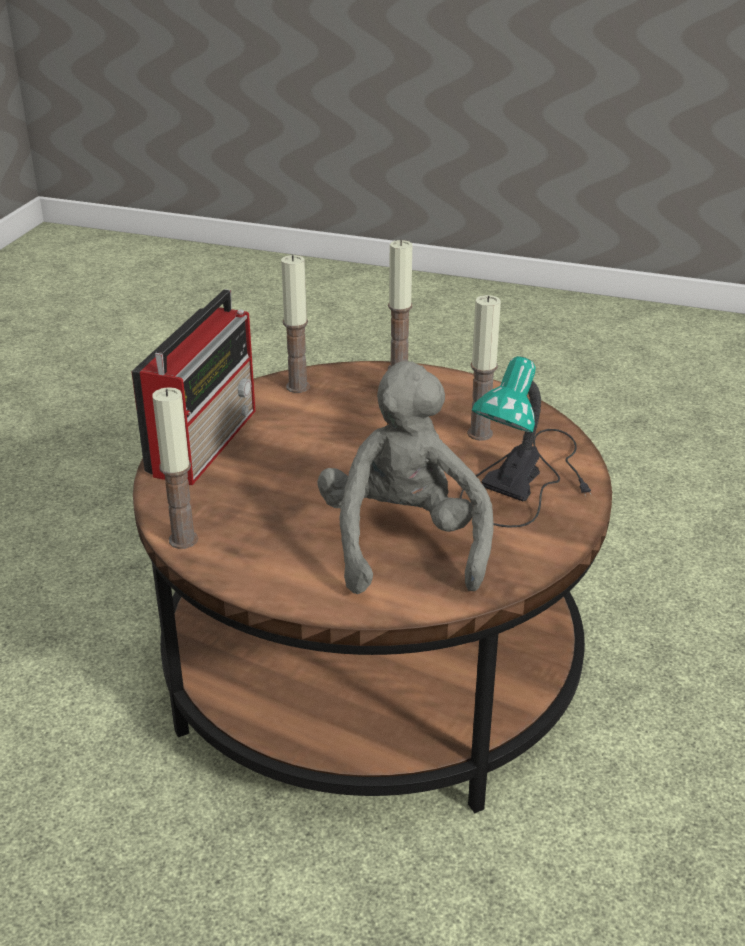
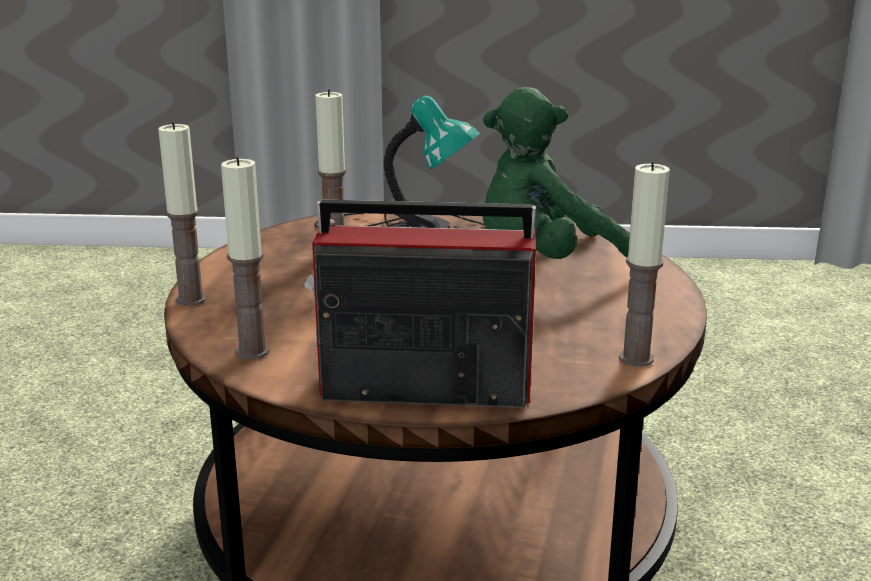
camera: 105 degrees left, 10 degrees down
grey plush toy [318,361,494,594] -> green plush toy [483,87,630,259]

